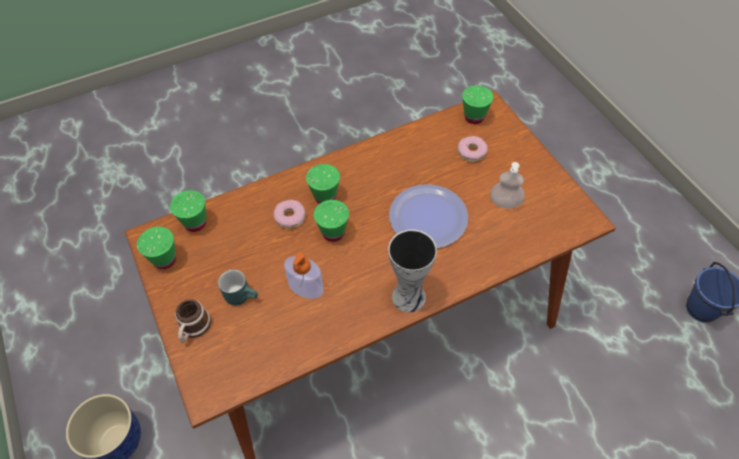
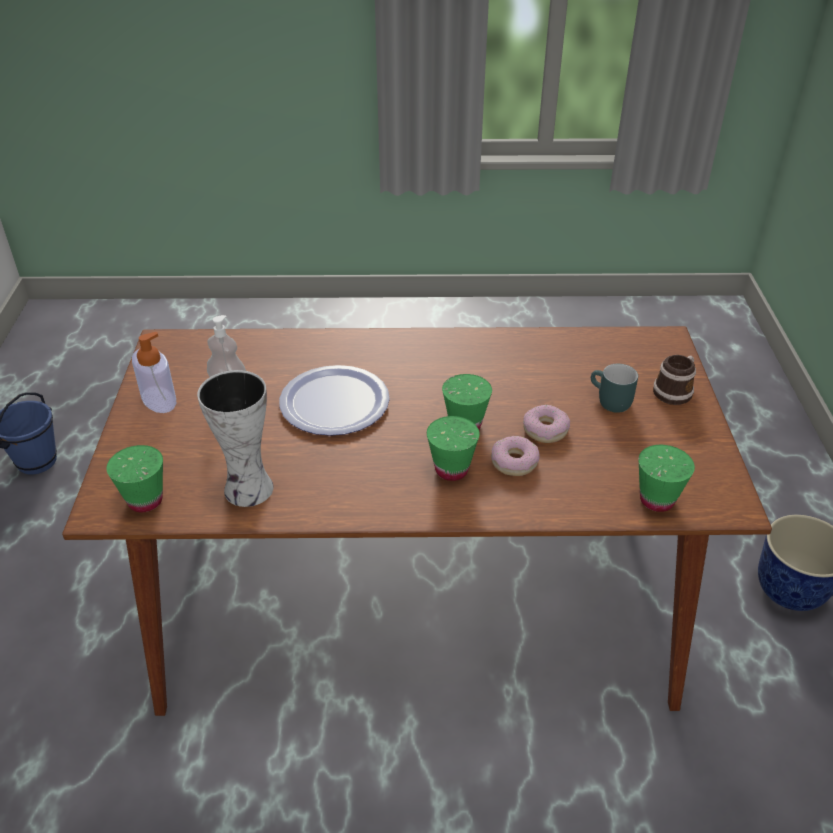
camera: 155 degrees left, 15 degrees down
green cup [137,227,176,269] -> none
soap dispenser [284,252,324,299] -> soap dispenser moved to [132,332,176,413]
vase [388,229,437,312] -> vase moved to [197,370,274,507]
donut [458,136,488,162] -> donut moved to [523,405,570,443]

